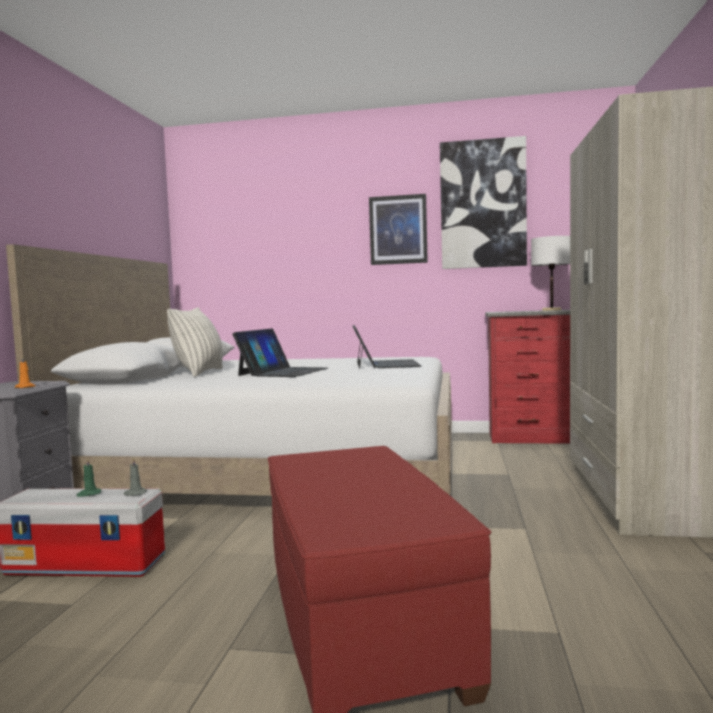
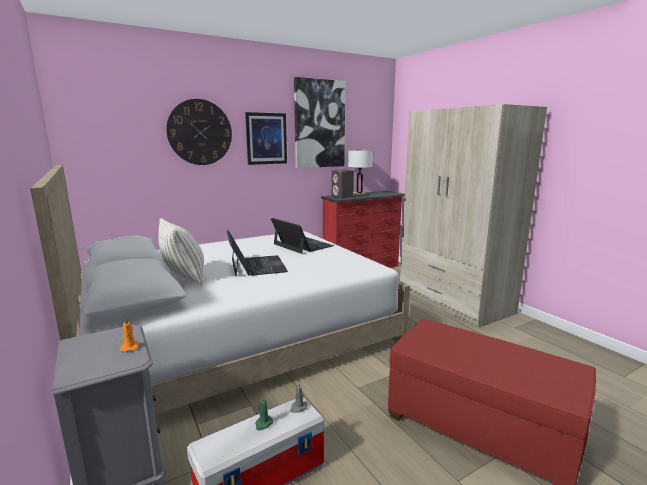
camera: 40 degrees left, 10 degrees up
none -> wall clock [166,99,232,165]
none -> grey speaker [332,170,354,199]

